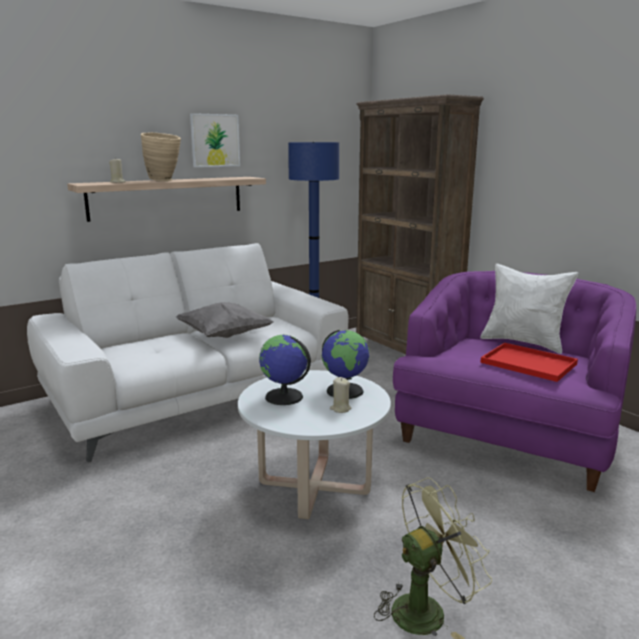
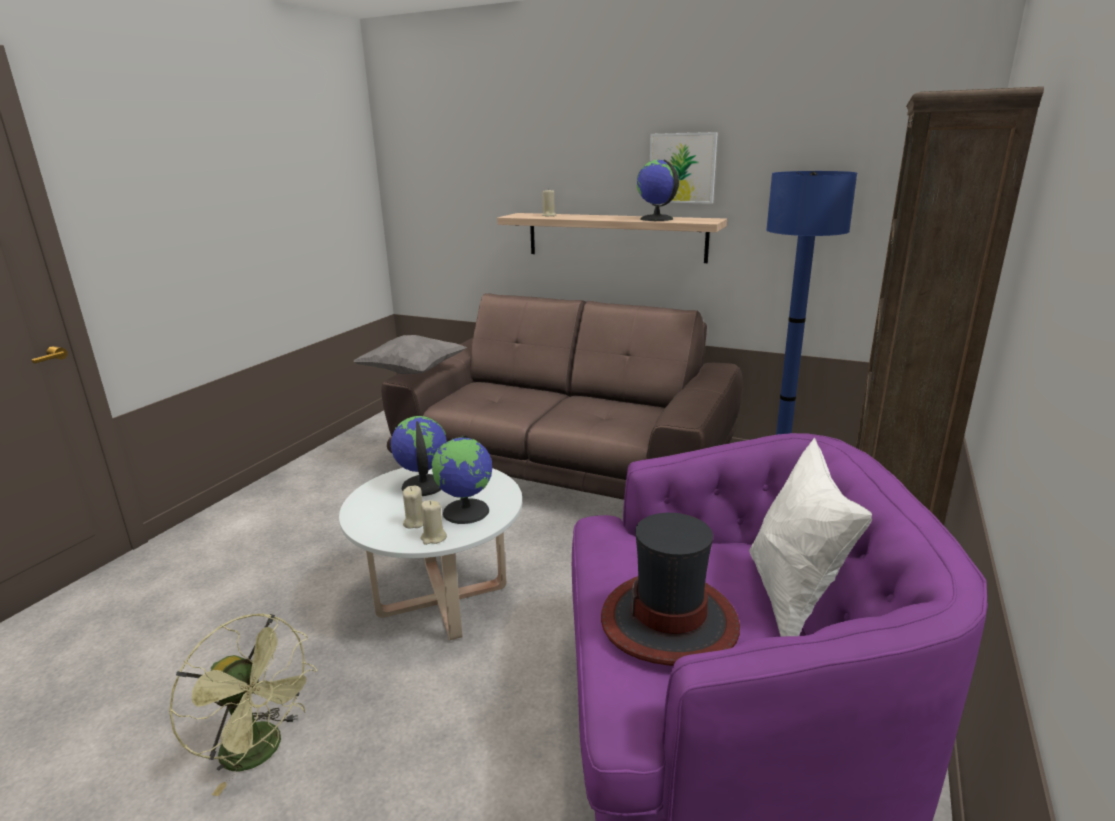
camera: 60 degrees right, 5 degrees up
white sofa [27,243,348,462] -> brown sofa [381,293,742,500]
beige vase [141,132,181,182] -> none
grey pillow [176,302,274,338] -> grey pillow moved to [353,335,467,374]
red tray [480,343,578,382] -> hat [601,513,740,666]
none -> beige candle [421,500,447,545]
none -> globe [637,159,679,221]

